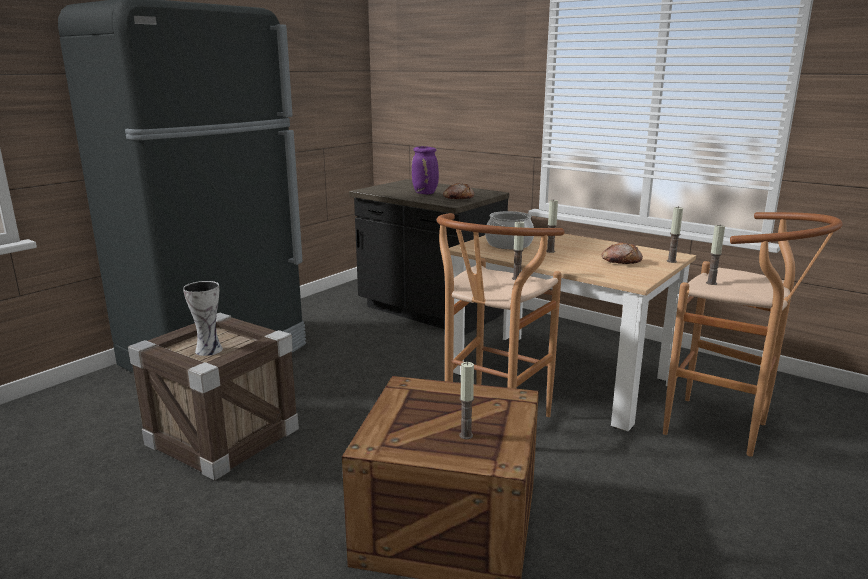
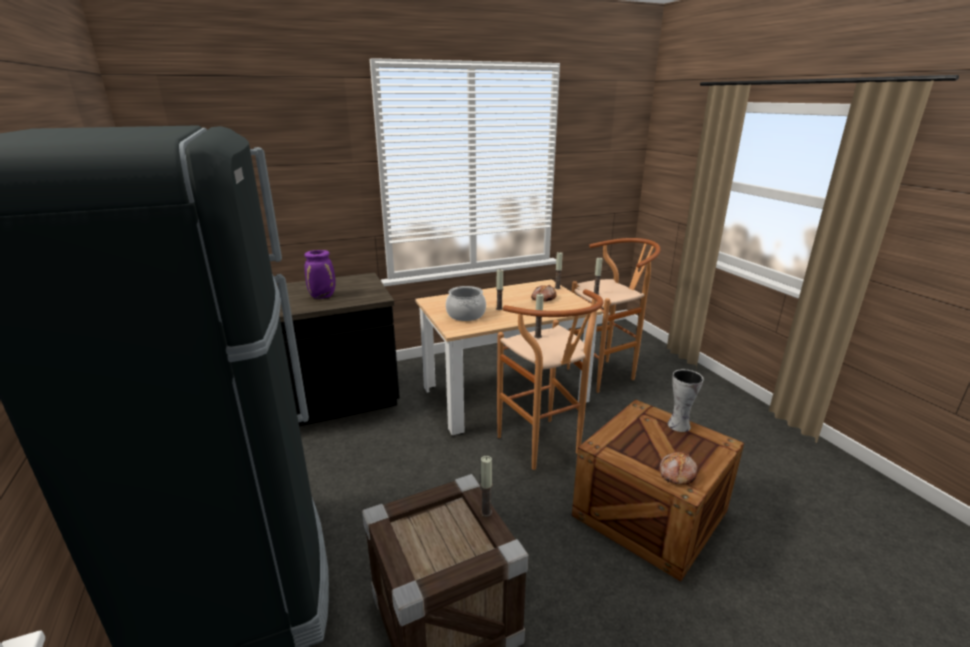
camera: 60 degrees left, 5 degrees up
vase [183,281,223,356] -> vase moved to [668,369,704,432]
bread [443,183,474,199] -> bread moved to [659,451,698,484]
candle [459,362,474,439] -> candle moved to [480,456,493,517]

